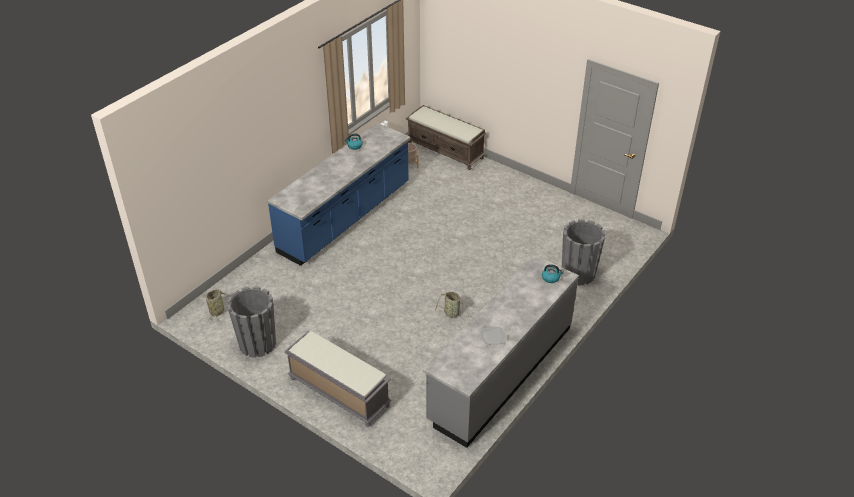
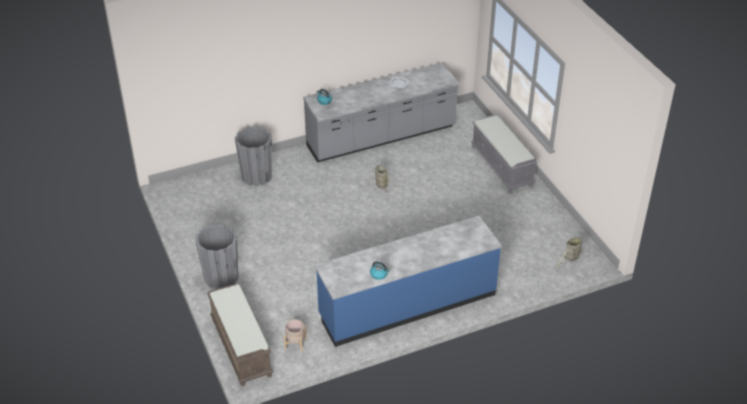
camera: 150 degrees left, 0 degrees up
grey planter [227,286,276,358] -> grey planter moved to [195,224,238,289]

